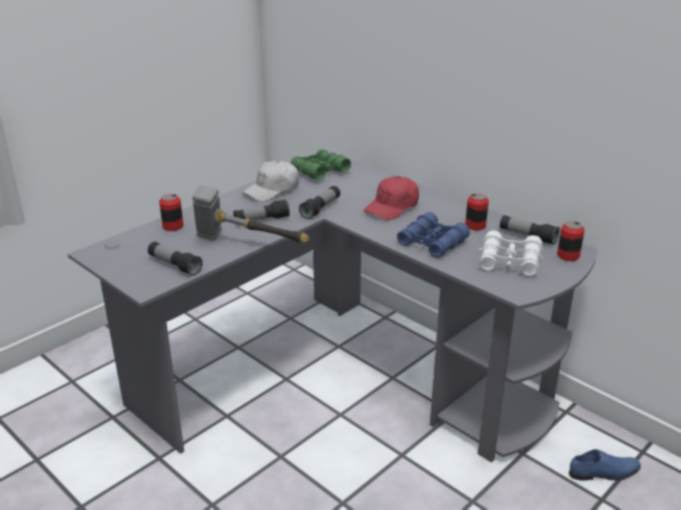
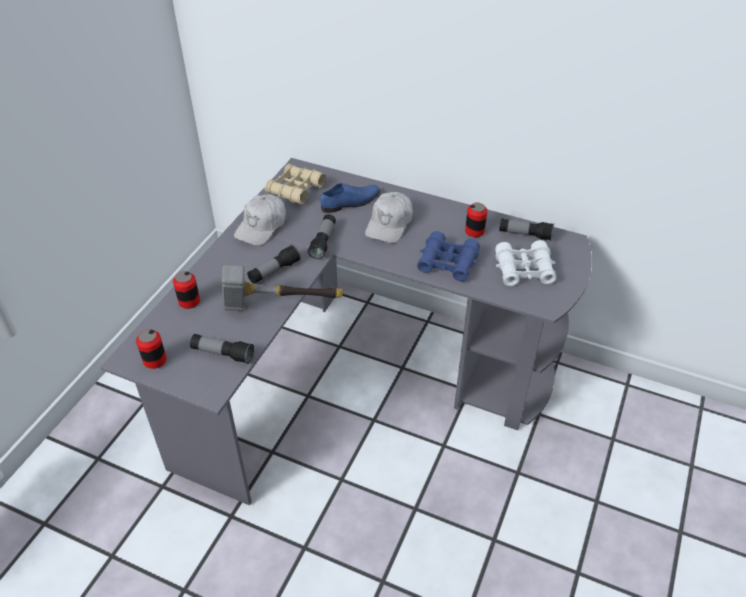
camera: 20 degrees left, 15 degrees up
green binoculars [291,149,351,180] -> beige binoculars [265,164,326,204]
red cap [364,176,419,220] -> white cap [365,192,413,243]
can [557,221,585,261] -> can moved to [136,329,167,369]
blue shoe [569,449,641,481] -> blue shoe moved to [320,183,380,213]

